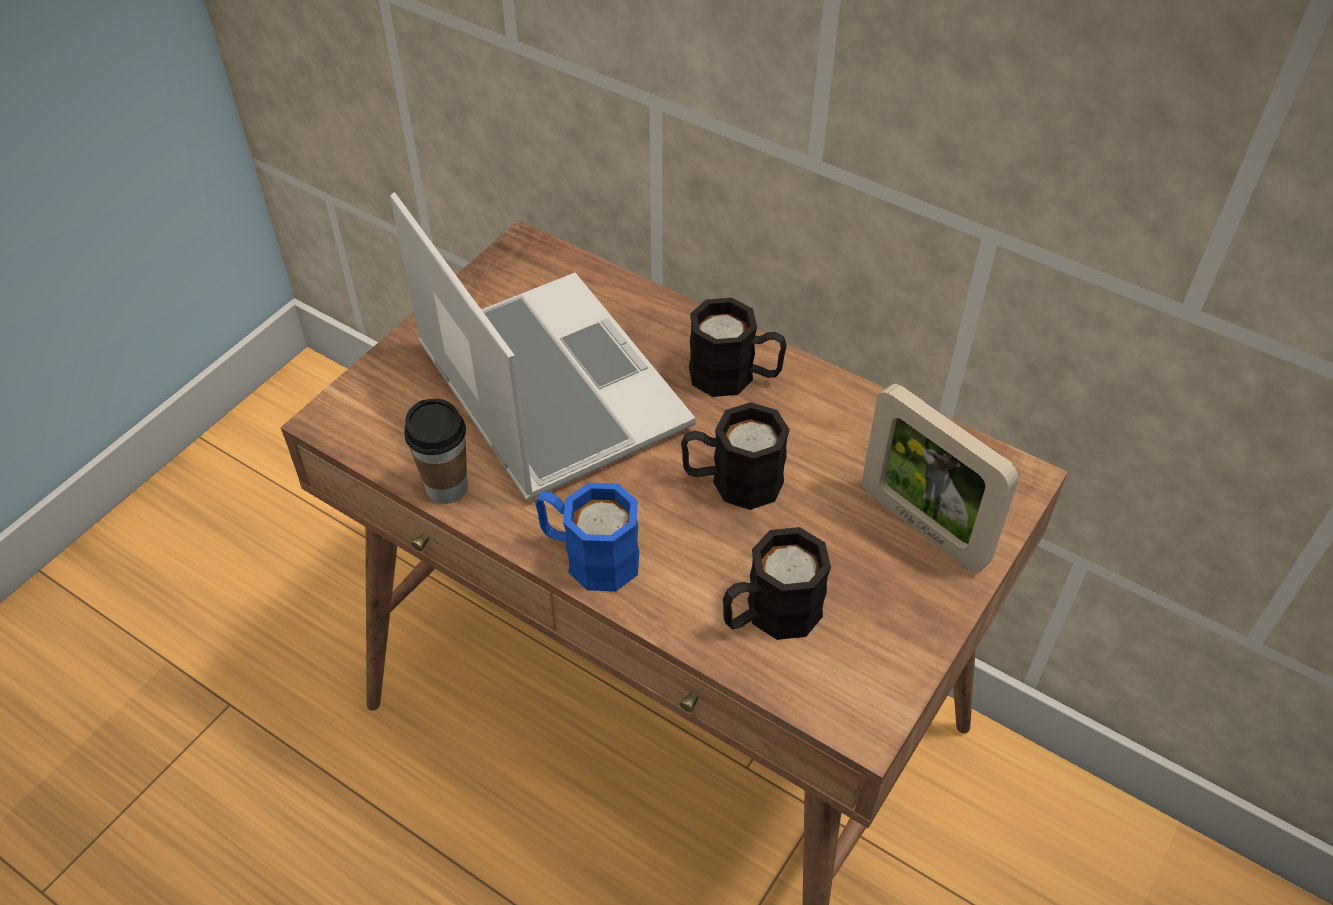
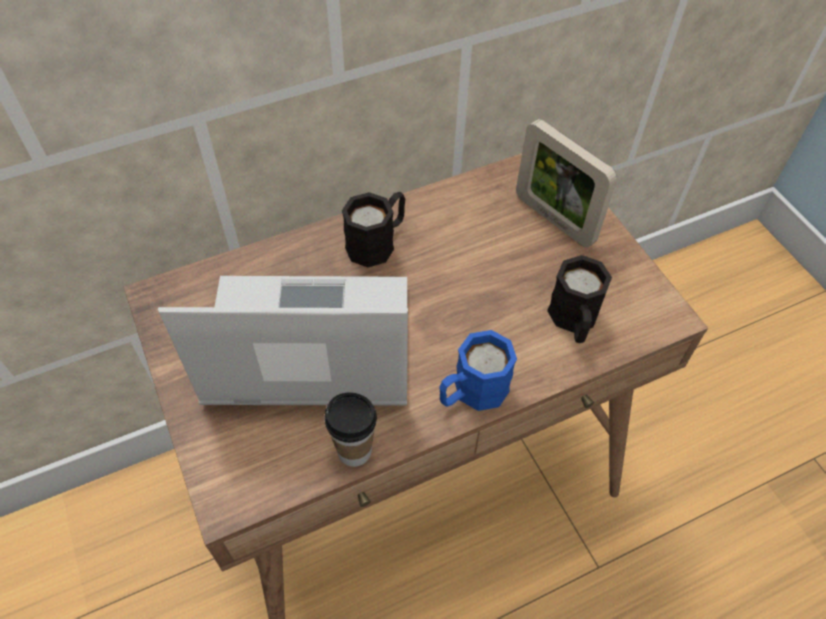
camera: 60 degrees left, 5 degrees up
black mug [681,402,790,510] -> none
picture frame [862,384,1019,572] -> picture frame turned 60 degrees clockwise [516,119,617,247]

